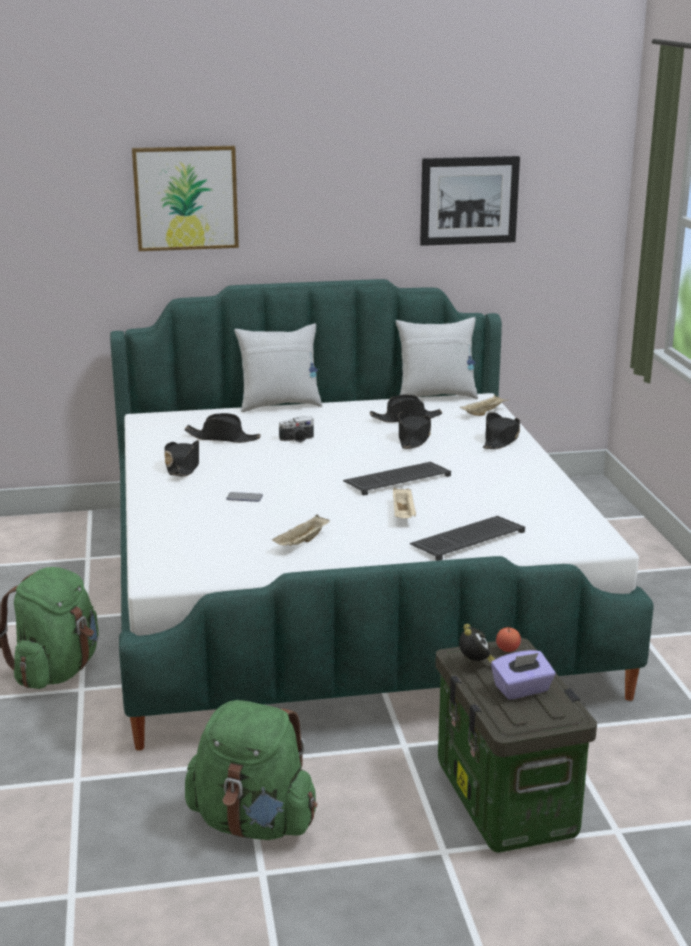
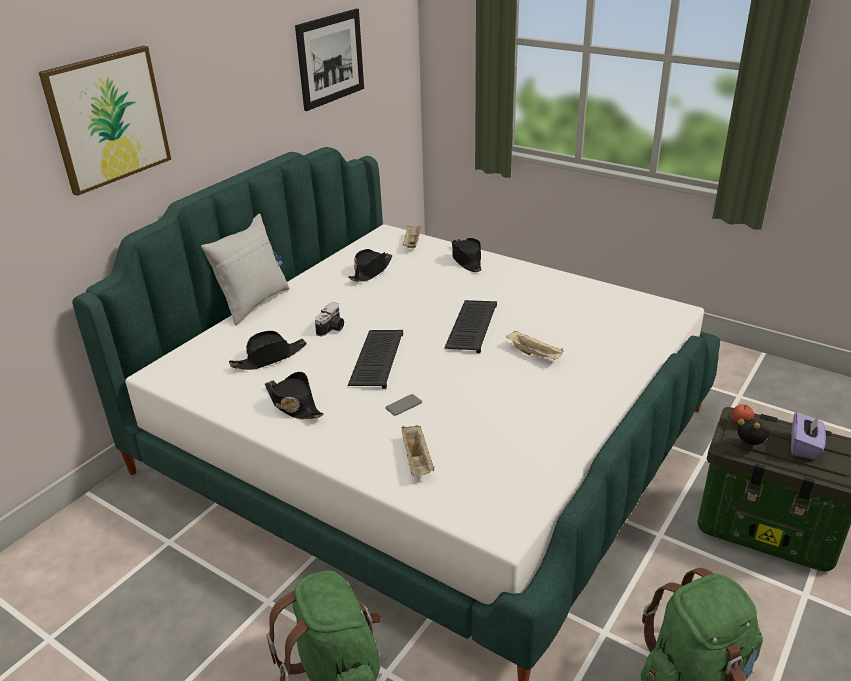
camera: 45 degrees left, 10 degrees up
beige tray [272,515,330,546] -> beige tray moved to [401,425,434,476]
grey pillow [395,317,478,399] -> none
black hat [398,412,431,449] -> none
keyboard [410,516,526,561] -> keyboard moved to [348,330,403,389]

